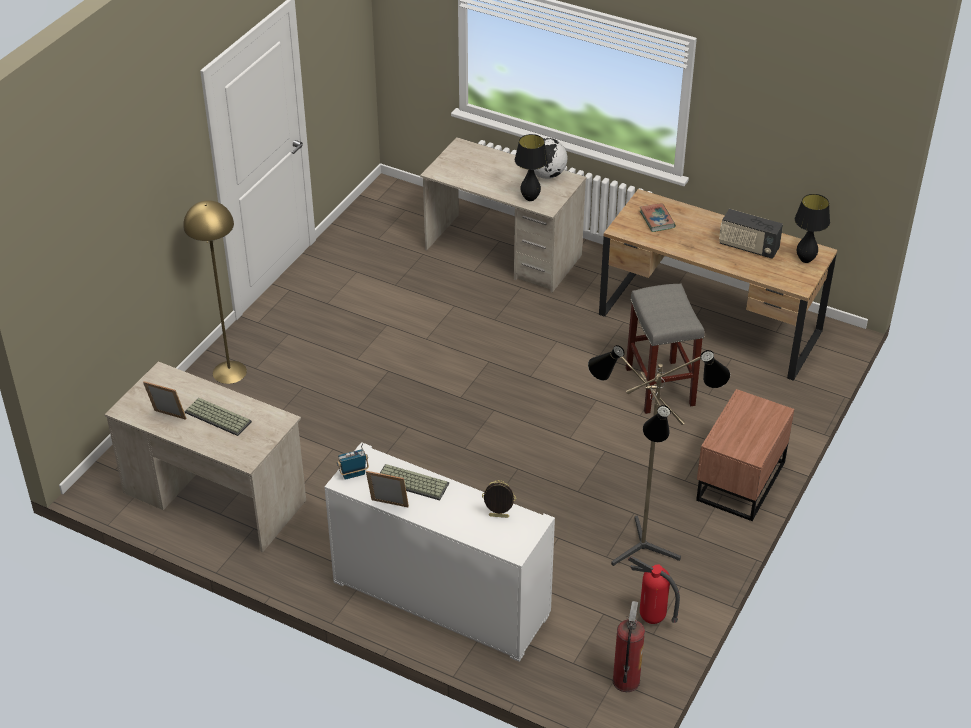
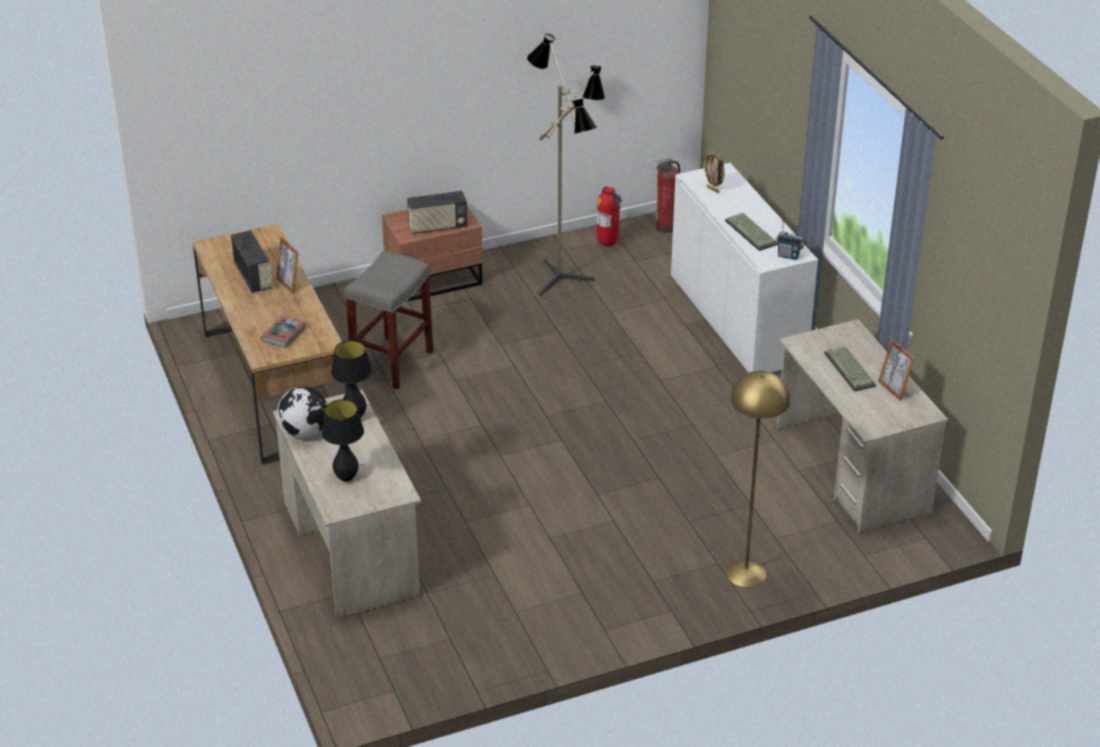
camera: 140 degrees left, 5 degrees down
picture frame [366,471,409,507] -> picture frame moved to [276,236,299,294]
black table lamp [795,194,830,263] -> black table lamp moved to [321,400,364,482]
none -> radio [407,191,468,234]

